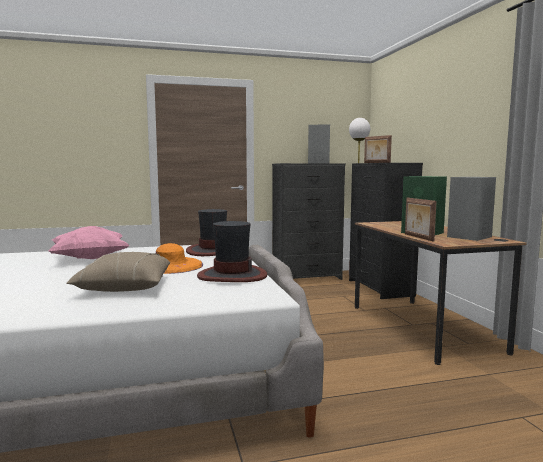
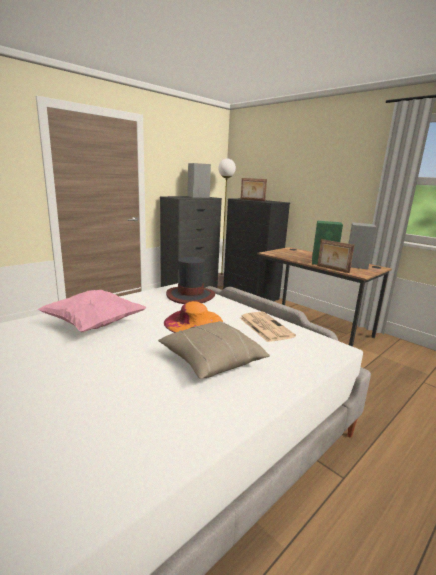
camera: 30 degrees left, 10 degrees up
hat [197,221,267,282] -> newspaper [240,312,296,342]

